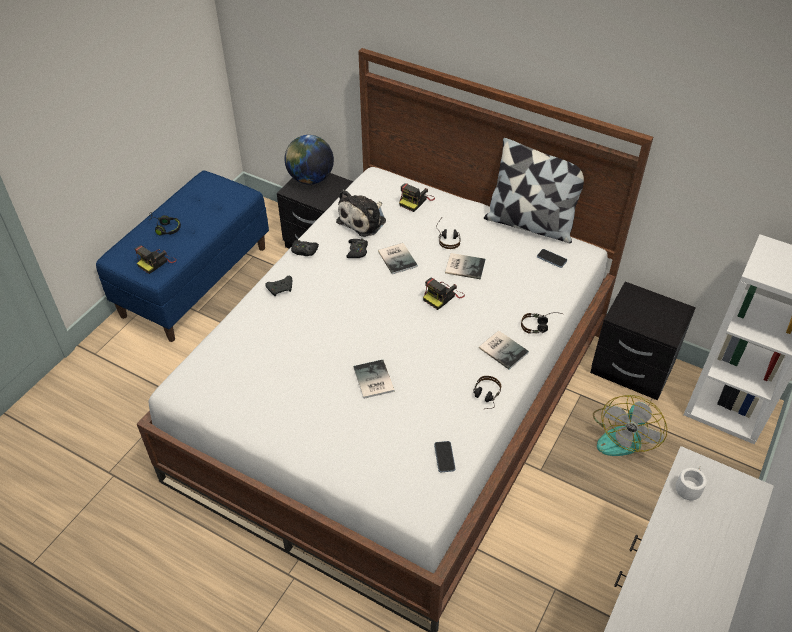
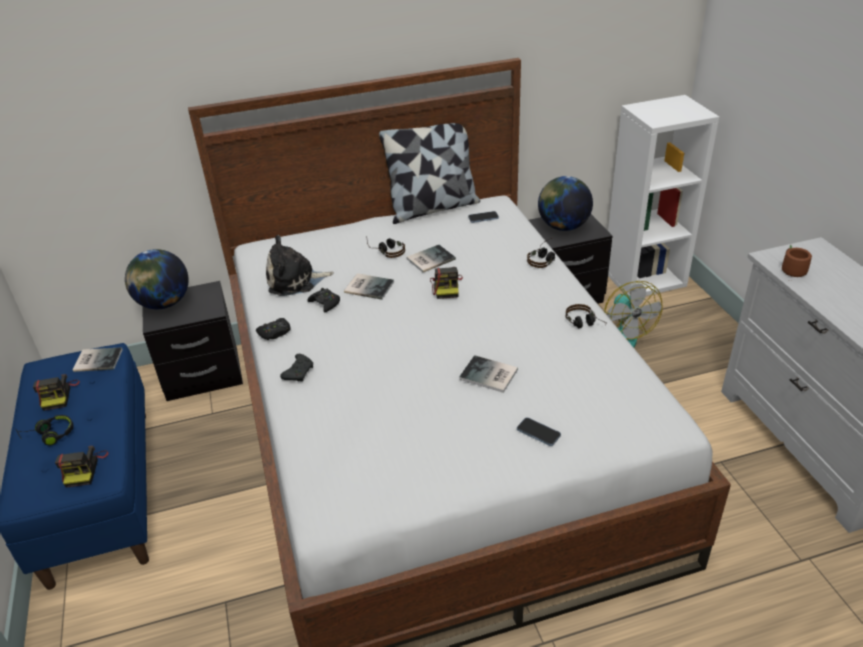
camera: 45 degrees left, 10 degrees down
plush toy [336,189,386,237] -> plush toy turned 90 degrees clockwise [266,235,334,296]
camera [399,183,435,212] -> camera moved to [33,374,80,411]
phone [434,441,455,472] -> phone moved to [517,418,561,446]
book [479,330,529,370] -> book moved to [72,347,123,372]
white mug [675,465,707,500] -> brown mug [782,245,812,281]
none -> globe [538,176,593,231]

